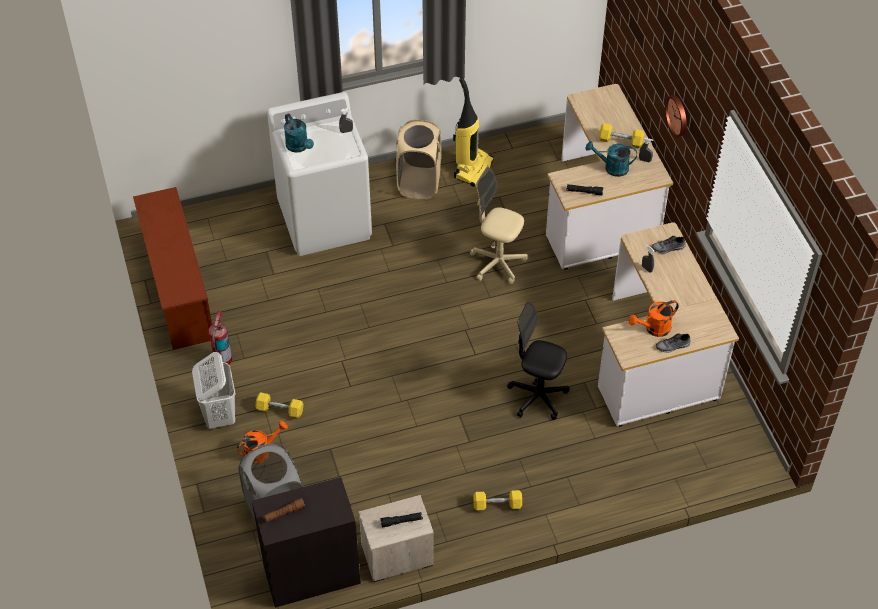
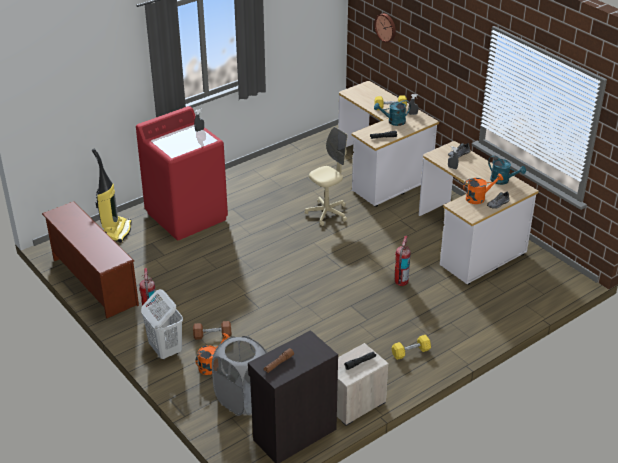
camera: 20 degrees left, 15 degrees down
yellow dumbbell [255,392,304,418] -> brown dumbbell [193,321,231,340]
white washing machine [267,92,372,256] -> red washing machine [136,106,228,240]
turquoise watering can [284,113,314,153] -> turquoise watering can moved to [488,155,526,185]
beige laundry basket [396,120,441,199] -> none
vacuum cleaner [453,77,494,187] -> vacuum cleaner moved to [92,148,132,243]
beige office chair [470,167,528,284] -> beige office chair turned 135 degrees clockwise [305,127,347,226]
black office chair [507,301,569,420] -> fire extinguisher [395,236,411,286]
orange watering can [628,300,679,337] -> orange watering can turned 150 degrees counterclockwise [463,173,504,204]
wall clock [665,95,687,137] -> wall clock moved to [374,13,396,43]

